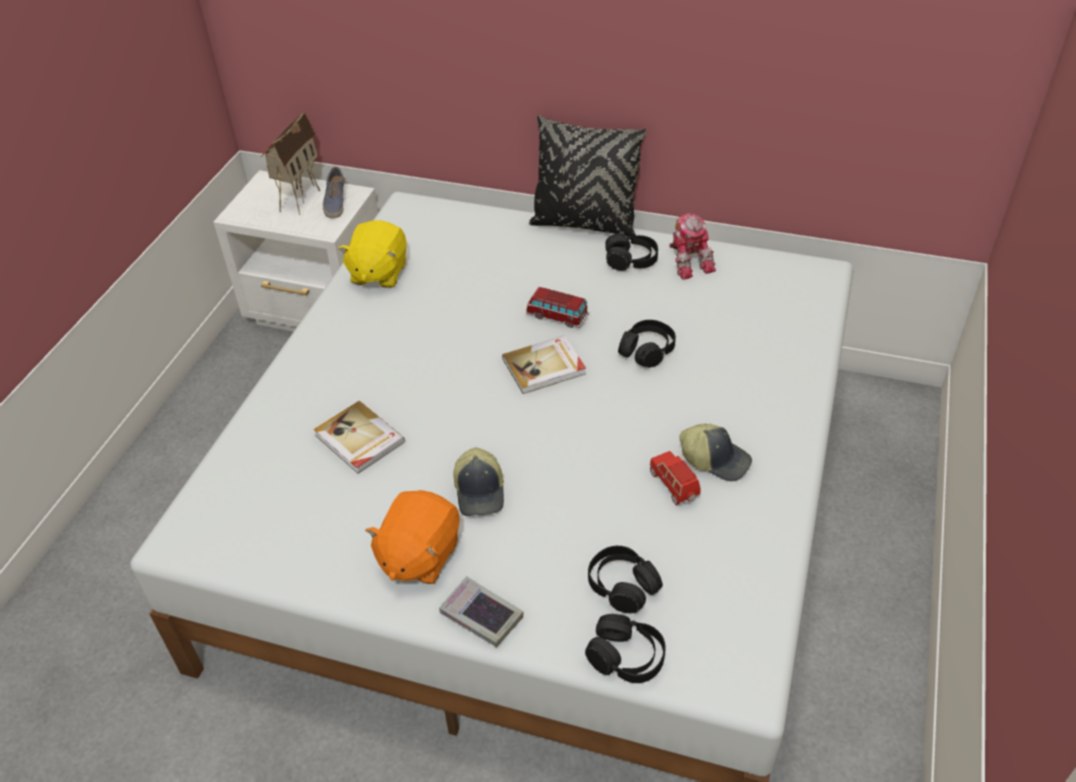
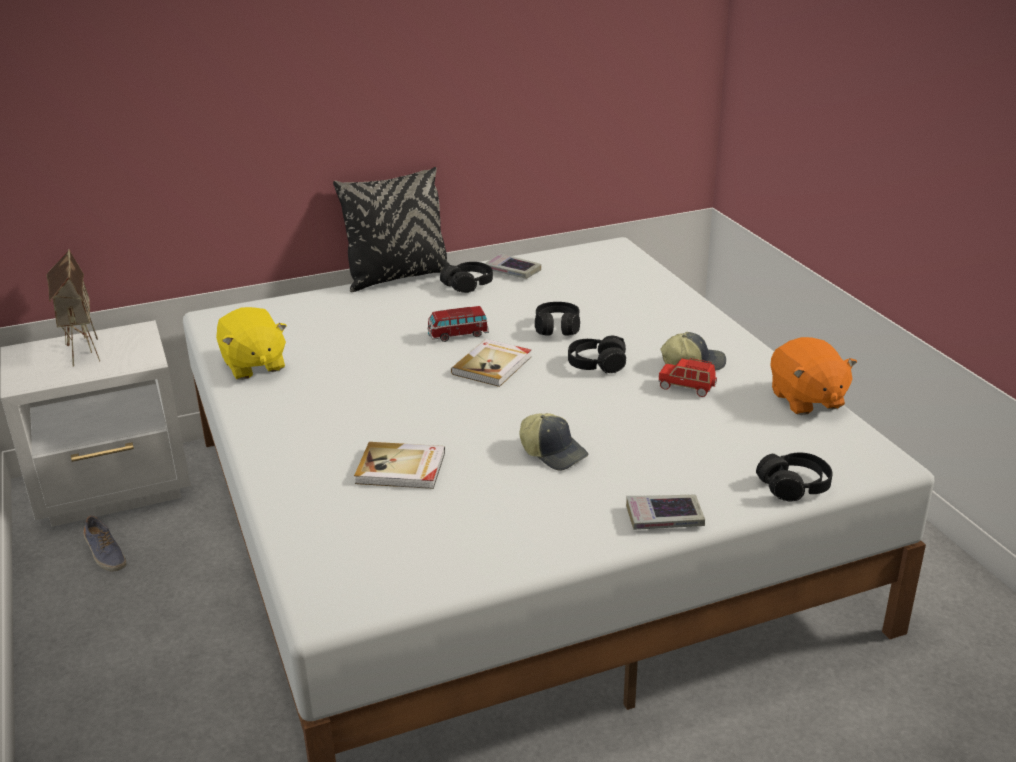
camera: 40 degrees left, 15 degrees down
shoe [323,167,345,218] -> shoe moved to [83,516,126,571]
orange plush toy [365,490,460,584] -> orange plush toy moved to [770,337,857,415]
black headphones [588,546,663,614] -> black headphones moved to [568,336,626,373]
toy robot [669,214,716,280] -> book [485,253,541,279]

